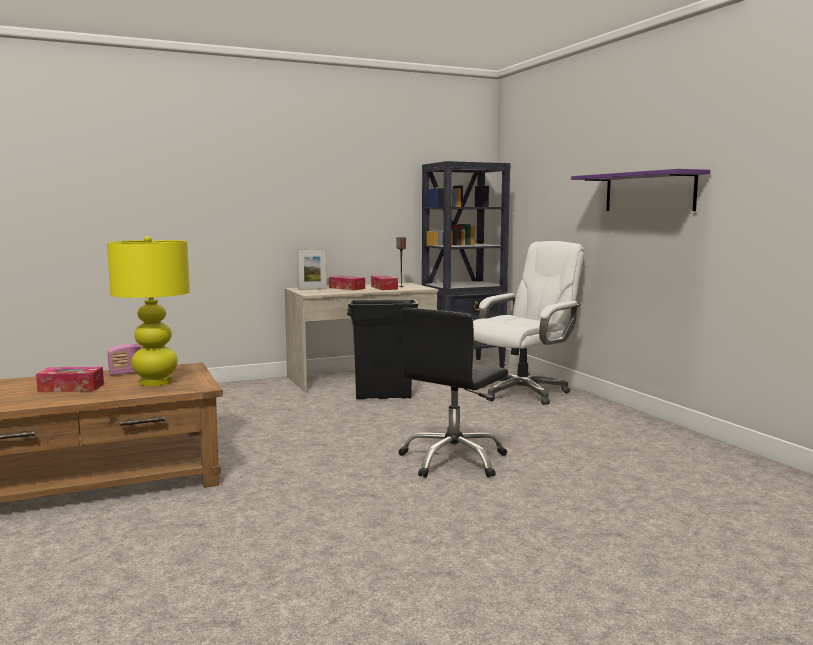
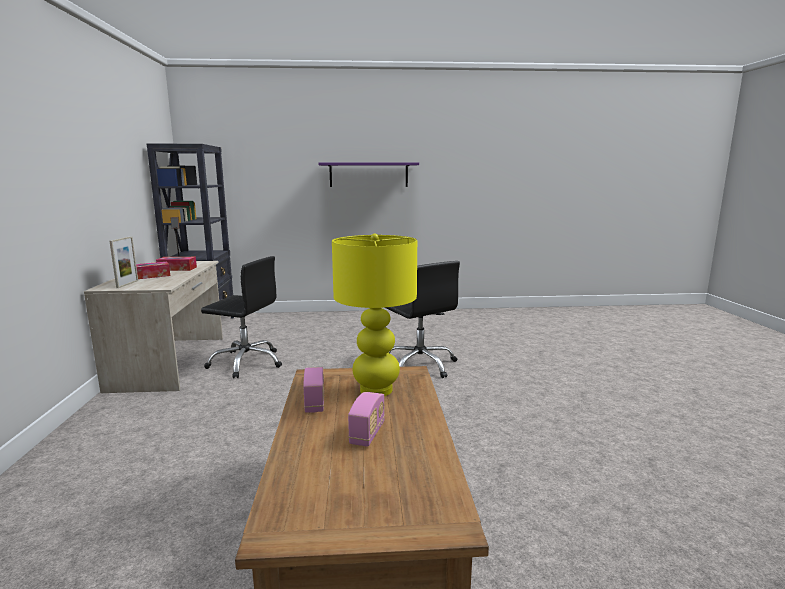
camera: 70 degrees left, 5 degrees up
tissue box [36,367,104,392] -> radio [348,392,385,447]
black trash can [347,299,418,399] -> black office chair [201,256,282,378]
white office chair [473,241,584,405] -> none

